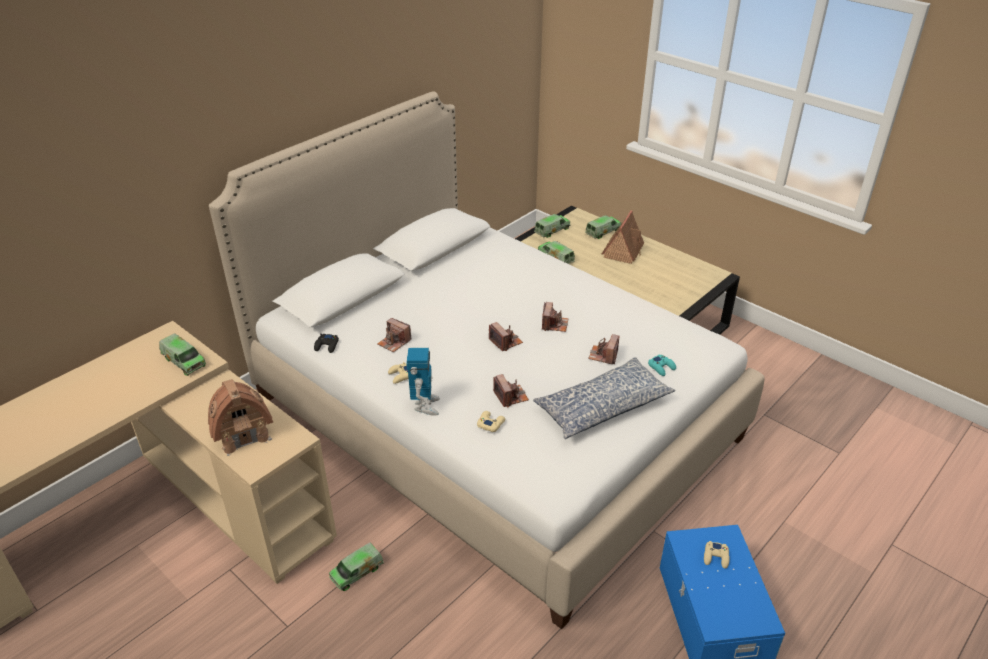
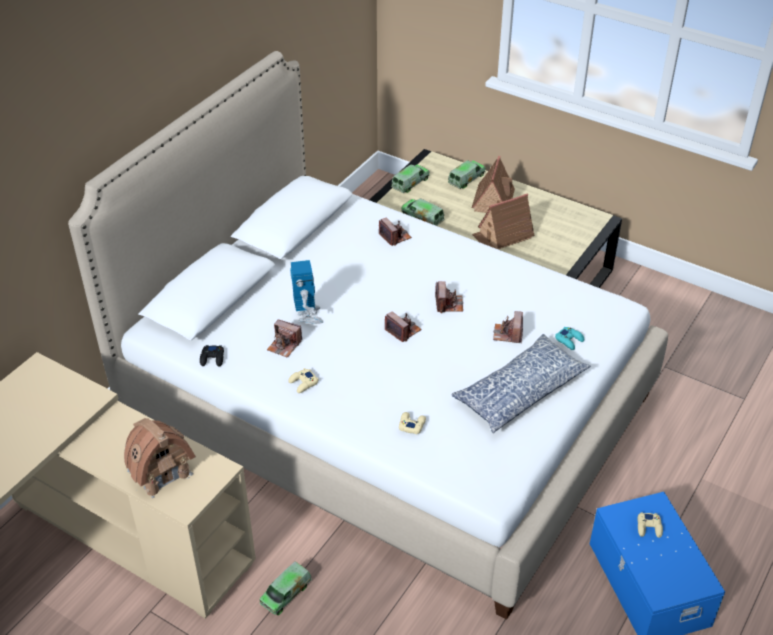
camera: 10 degrees left, 5 degrees up
toy truck [159,333,206,376] -> none
toy robot [406,348,440,415] -> toy robot moved to [290,260,323,324]
camera [493,374,529,407] -> camera moved to [379,217,412,246]
none -> toy house [472,194,534,249]

